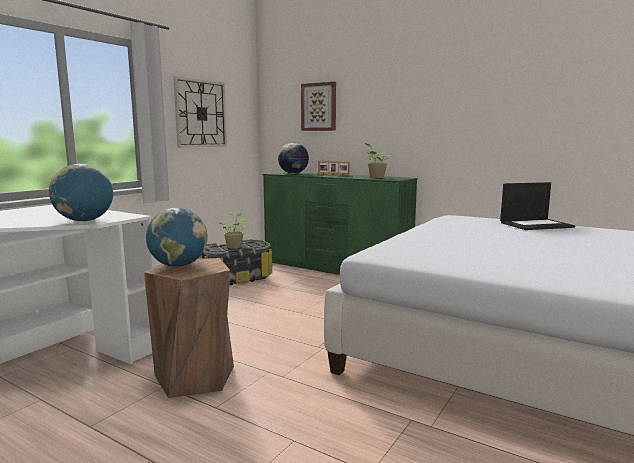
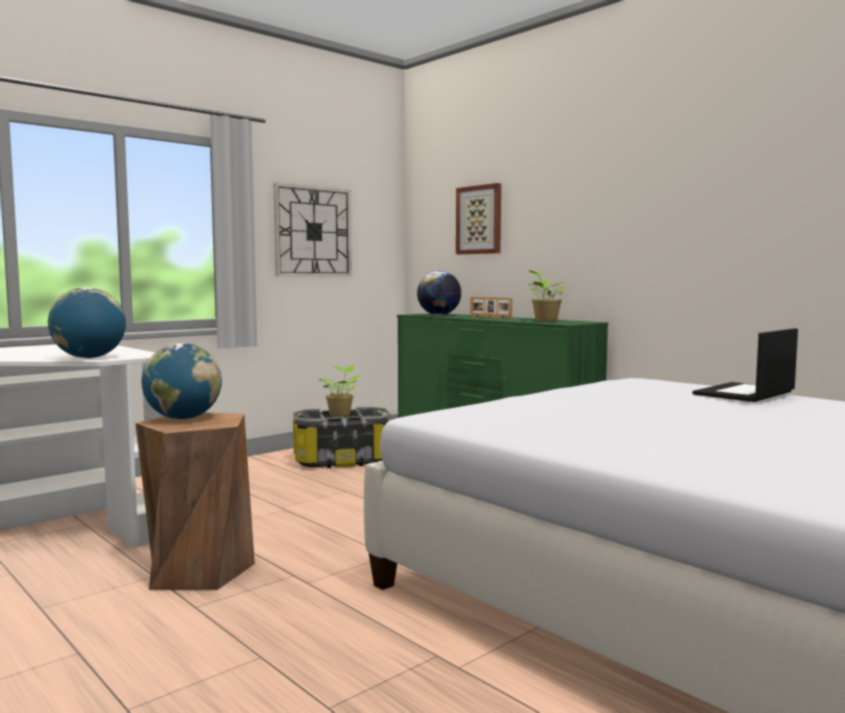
camera: 15 degrees right, 5 degrees down
laptop [500,182,576,230] -> laptop turned 135 degrees clockwise [692,328,798,402]

